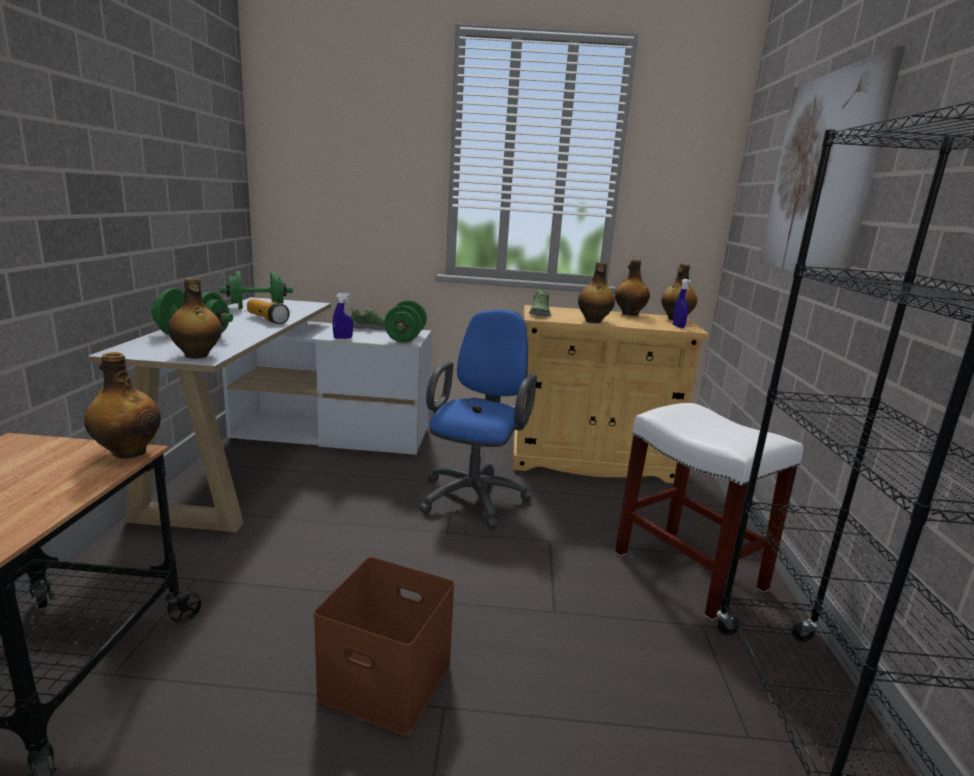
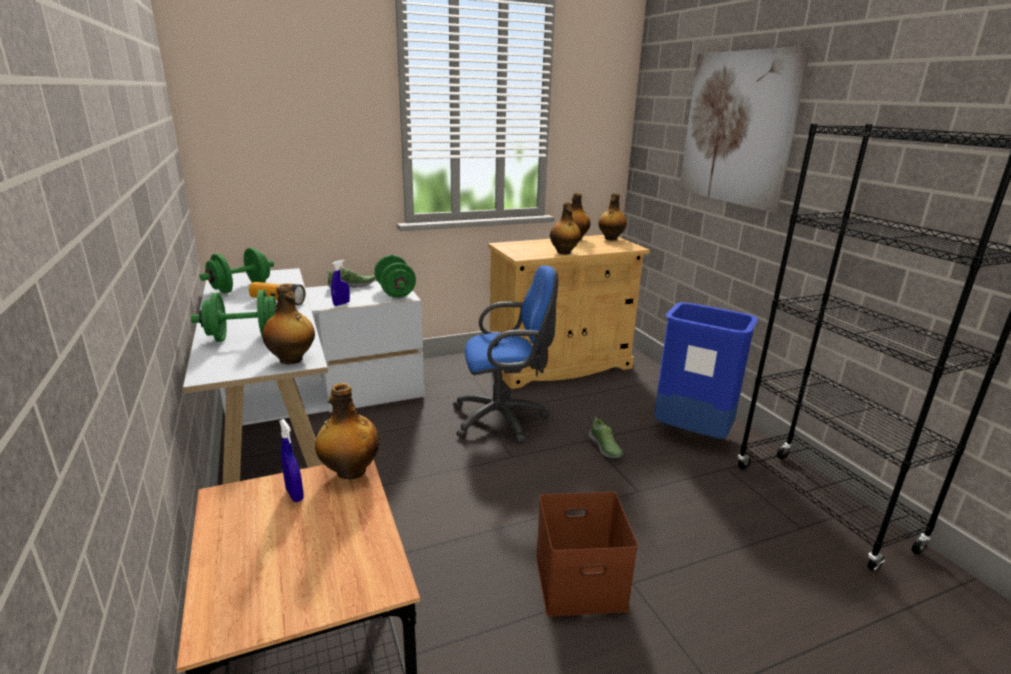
camera: 25 degrees left, 5 degrees up
blue office chair [419,309,537,529] -> blue office chair turned 90 degrees clockwise [453,266,558,444]
shoe [529,289,551,316] -> shoe moved to [589,417,623,458]
white stool [615,403,803,620] -> blue trash can [654,302,758,439]
blue spray bottle [673,279,691,328] -> blue spray bottle moved to [279,419,304,502]

